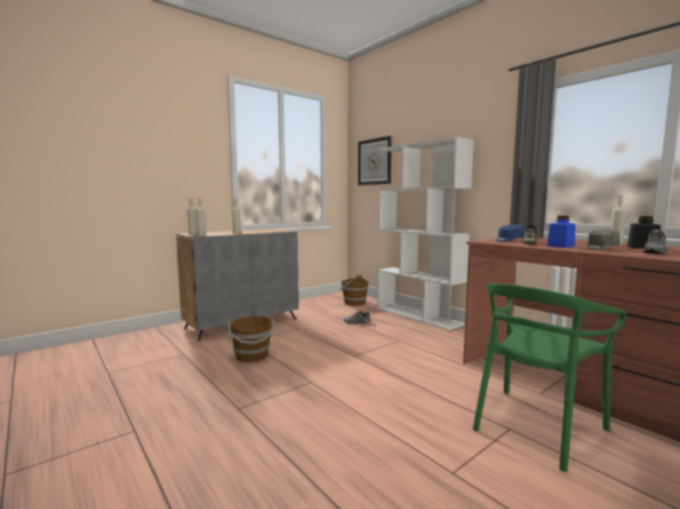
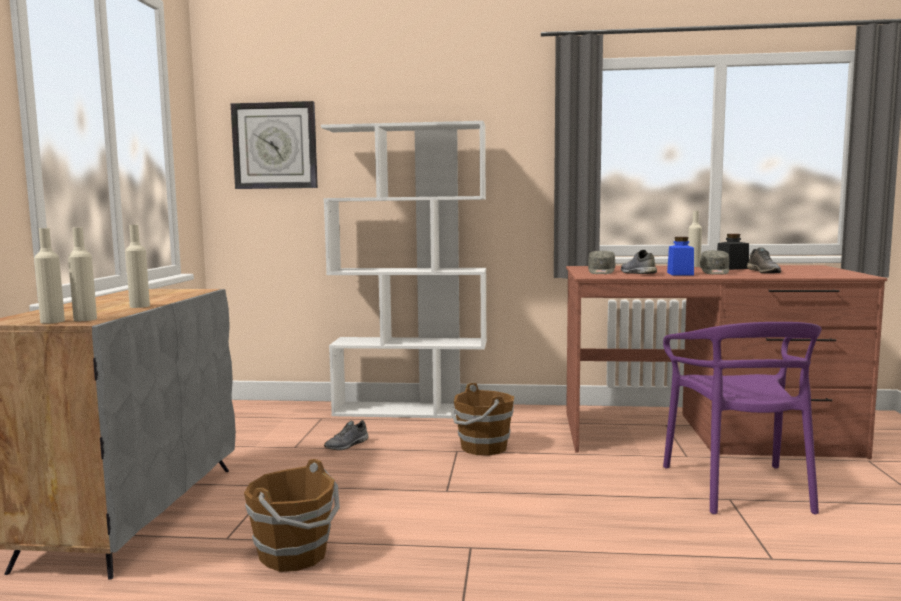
camera: 45 degrees left, 0 degrees up
brown bucket [340,275,369,306] -> brown bucket moved to [451,383,514,456]
green chair [473,283,626,472] -> purple chair [663,322,822,514]
blue cap [495,225,524,242] -> grey cap [588,251,615,274]

